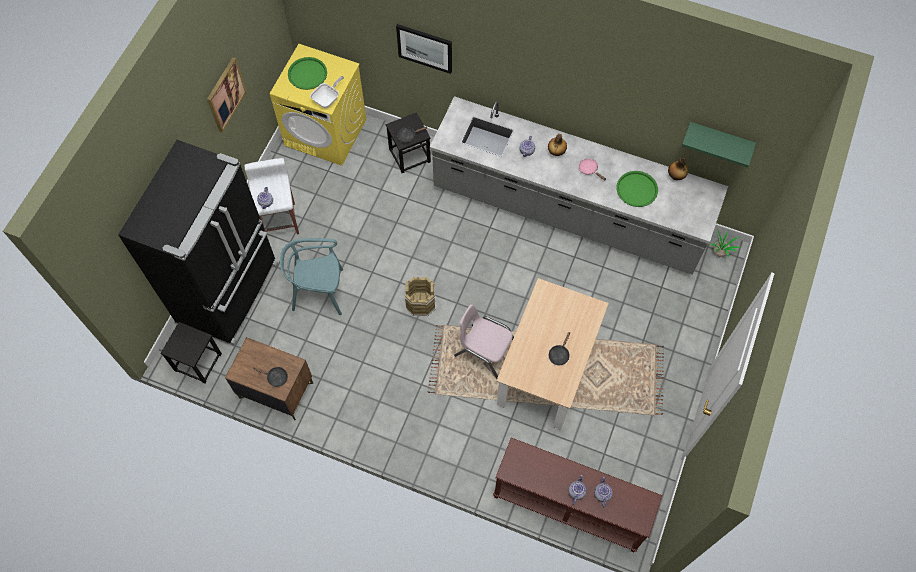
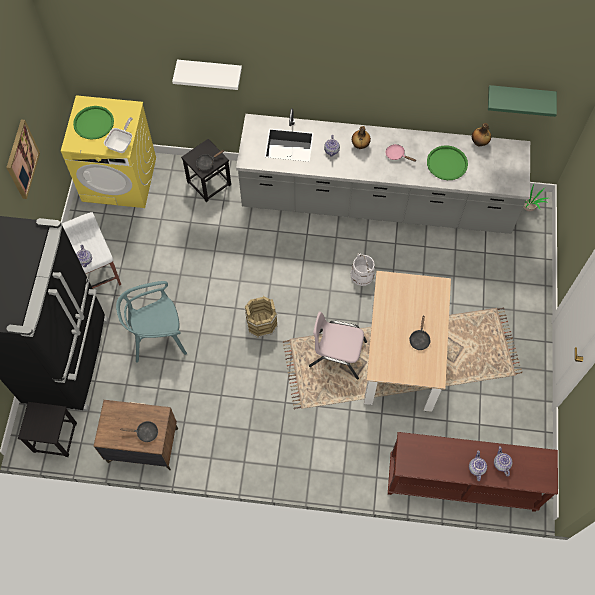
camera: 15 degrees left, 0 degrees up
picture [396,24,452,74] -> white shelf [172,60,242,90]
none -> white bucket [350,253,375,286]

